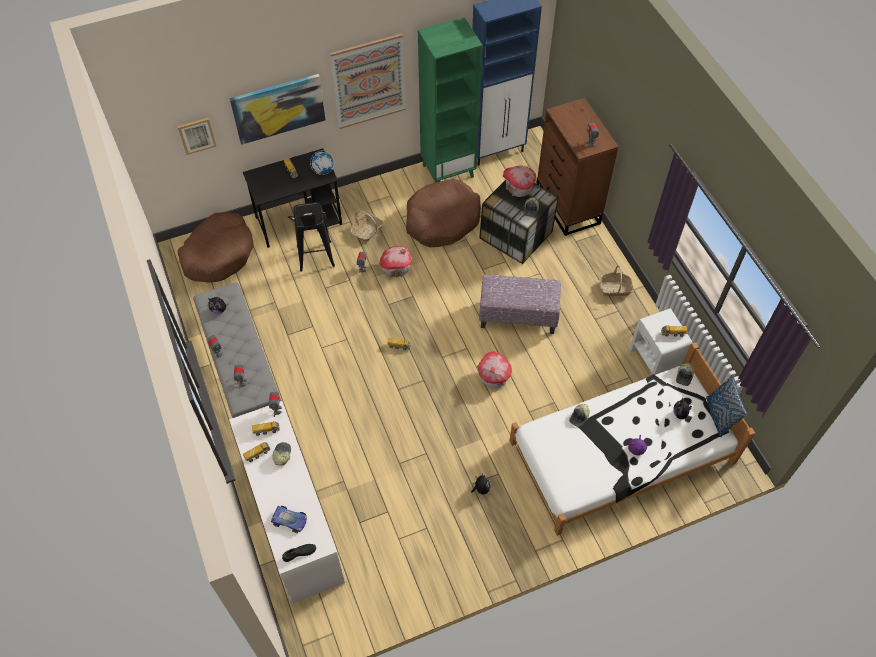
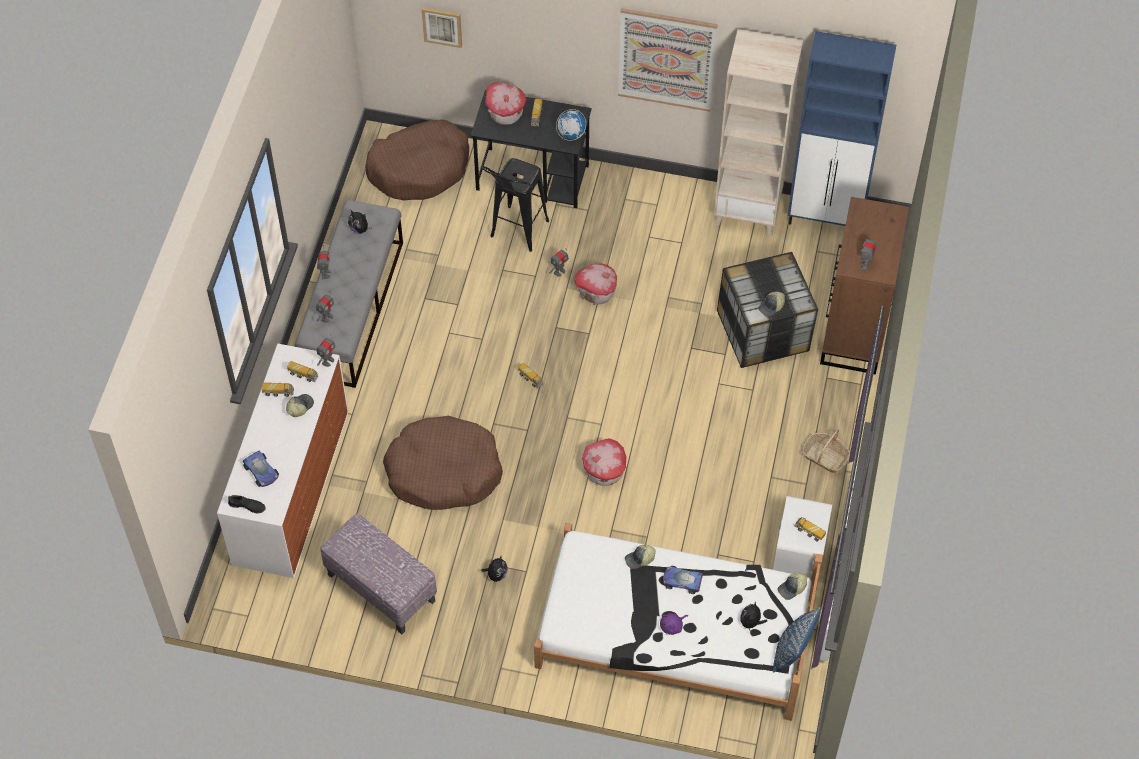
camera: 35 degrees right, 0 degrees up
picture [230,74,325,145] -> none
basket [351,211,383,243] -> none
brown dog bed [406,179,481,247] -> brown dog bed moved to [383,416,503,510]
green bookcase [418,17,483,183] -> beige bookcase [714,29,803,235]
ottoman [479,275,561,334] -> ottoman moved to [321,514,437,634]
toy house [503,165,536,197] -> toy house moved to [486,82,526,125]
none -> toy car [663,566,703,594]

